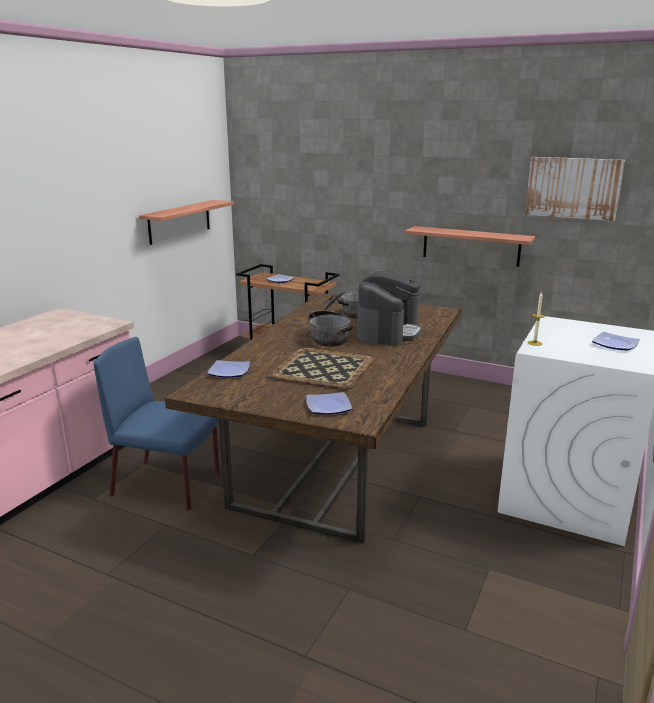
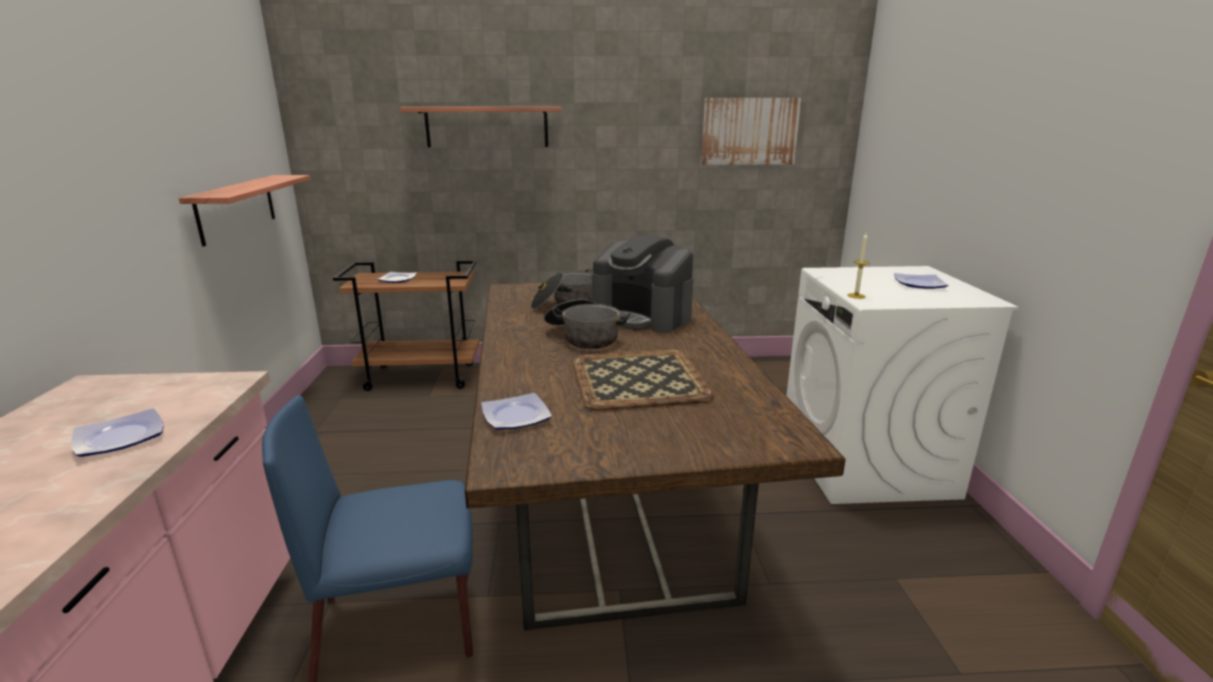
camera: 30 degrees left, 0 degrees up
plate [306,392,352,414] -> plate moved to [71,408,164,457]
coffee machine [357,271,422,346] -> coffee machine turned 135 degrees clockwise [592,235,694,333]
shelf [405,226,535,267] -> shelf moved to [400,107,562,147]

